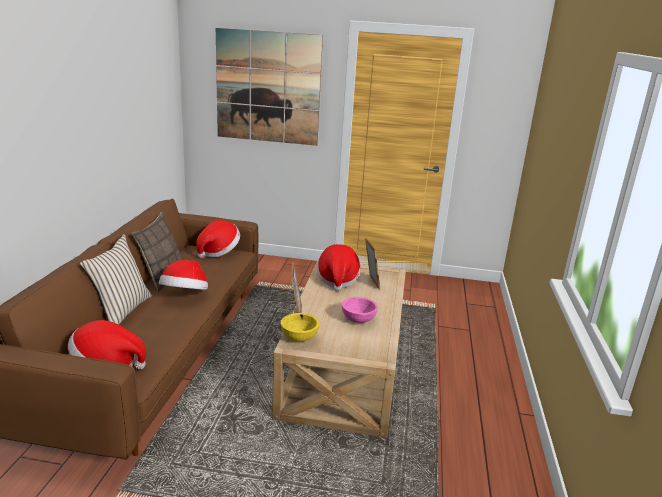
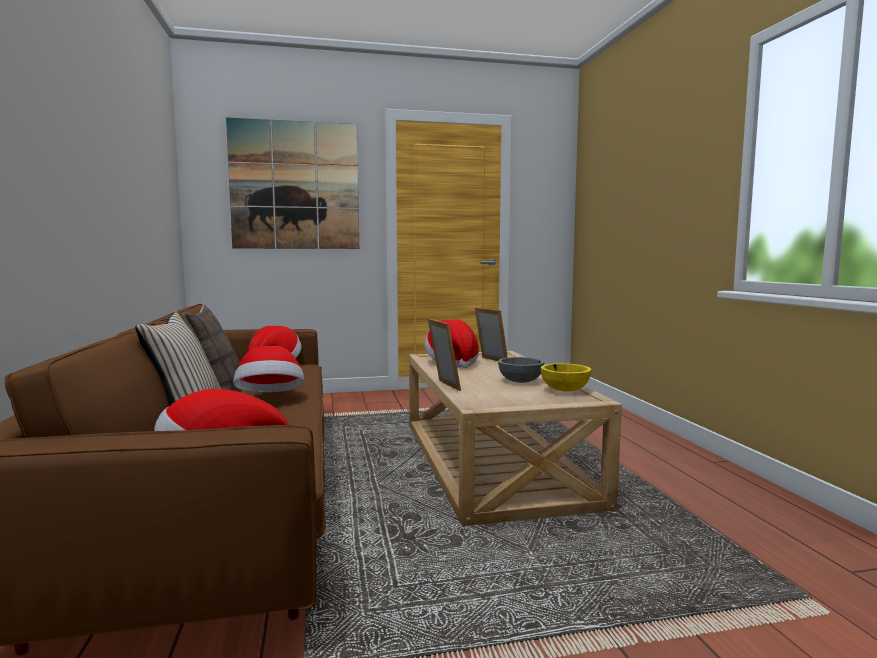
camera: 20 degrees left, 15 degrees down
yellow bowl [281,313,319,342] -> yellow bowl moved to [541,363,591,391]
pink bowl [342,297,378,323] -> grey bowl [498,357,544,383]

